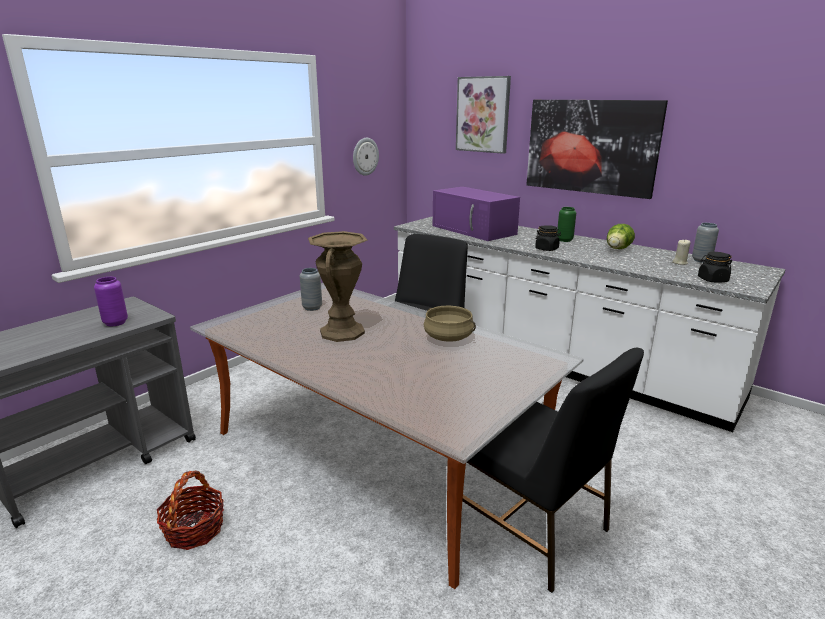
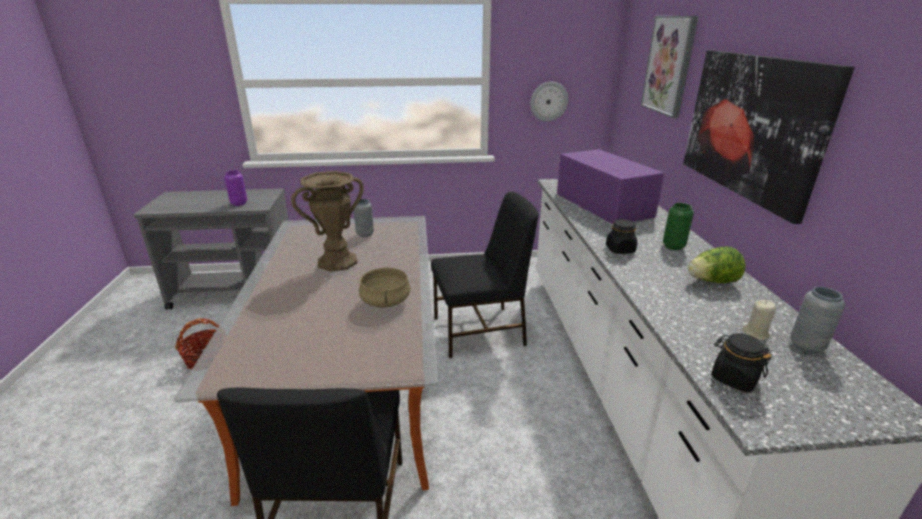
camera: 45 degrees right, 5 degrees up
purple microwave [433,187,520,241] -> purple microwave turned 150 degrees clockwise [557,149,664,224]

